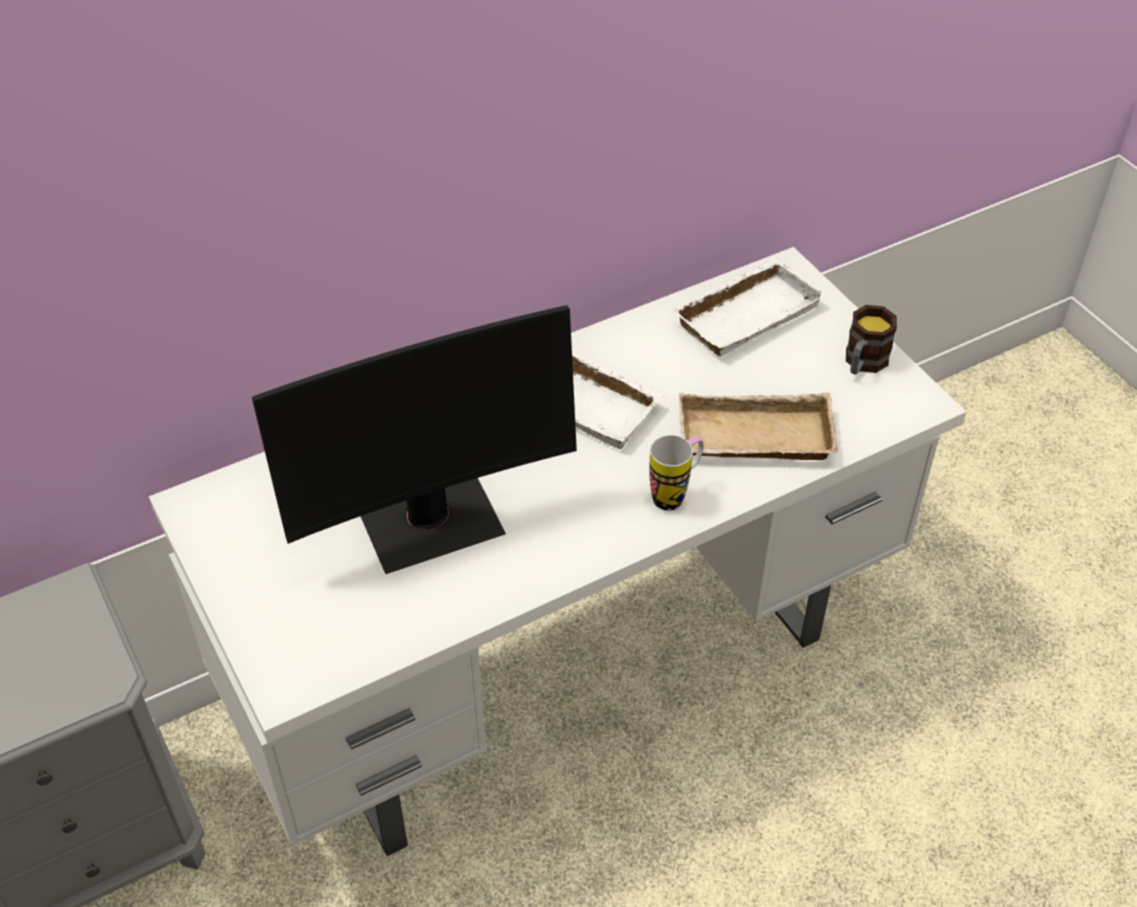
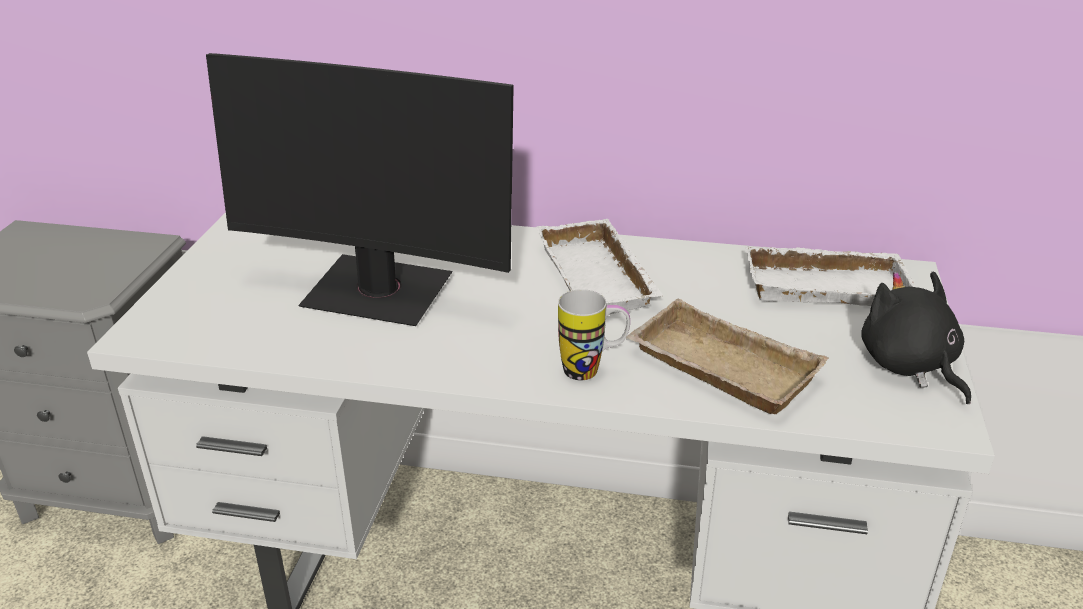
camera: 40 degrees right, 15 degrees down
mug [846,305,897,375] -> black plush toy [861,271,971,404]

